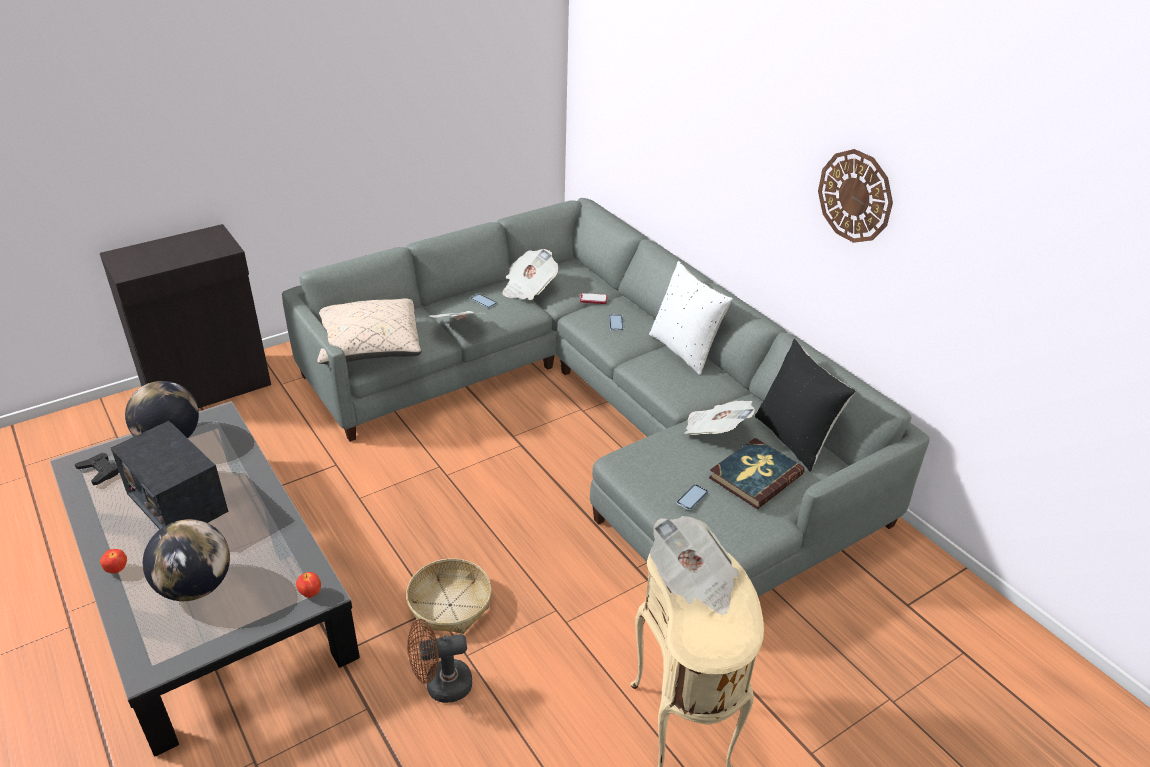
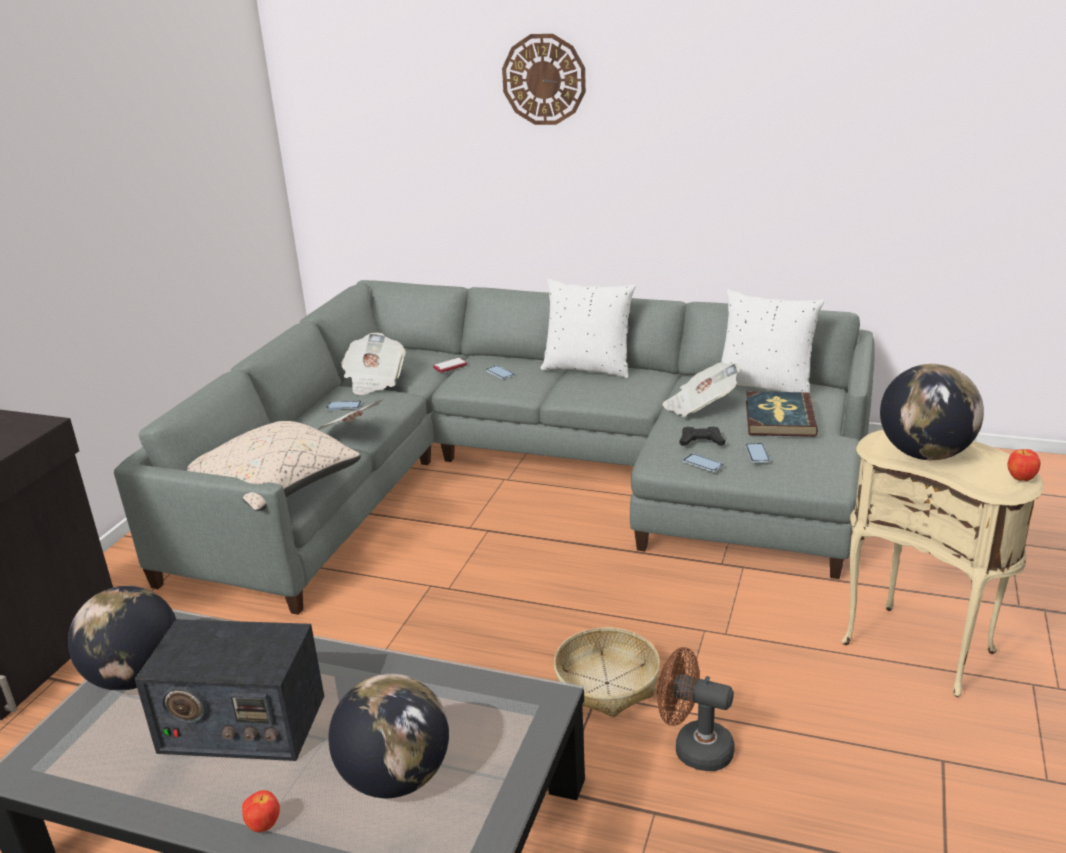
camera: 35 degrees left, 10 degrees down
black game controller [74,453,119,485] -> black game controller moved to [680,427,725,446]
apple [296,572,321,598] -> apple moved to [1007,449,1040,481]
brown fan [407,619,472,703] -> brown fan turned 75 degrees clockwise [657,647,735,771]
newspaper [650,516,739,615] -> globe [880,364,984,460]
black pillow [755,339,856,472] -> white pillow [722,289,824,393]
wall clock [818,149,893,243] -> wall clock moved to [502,34,586,125]
none -> phone [683,454,724,472]

